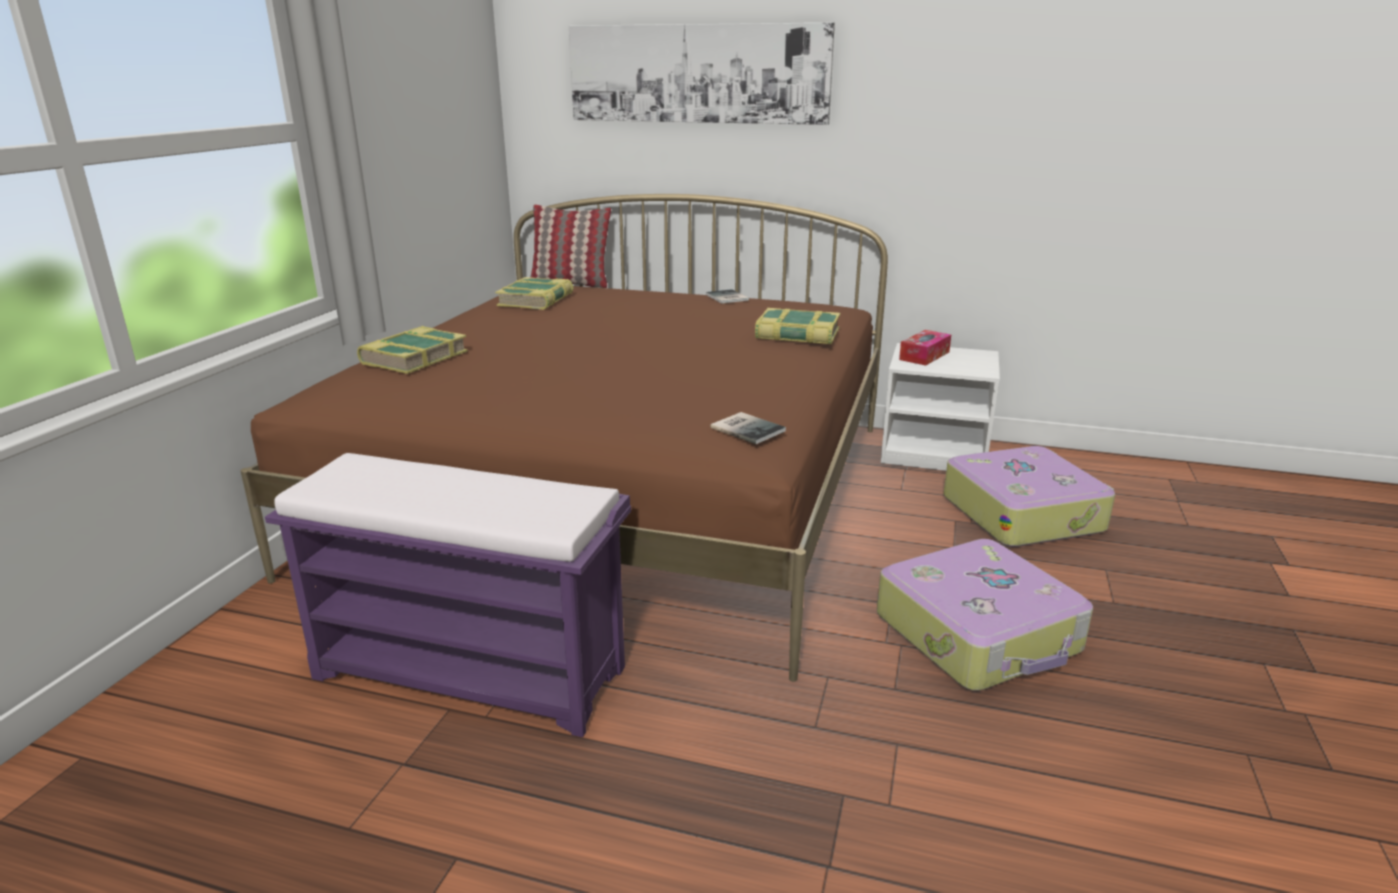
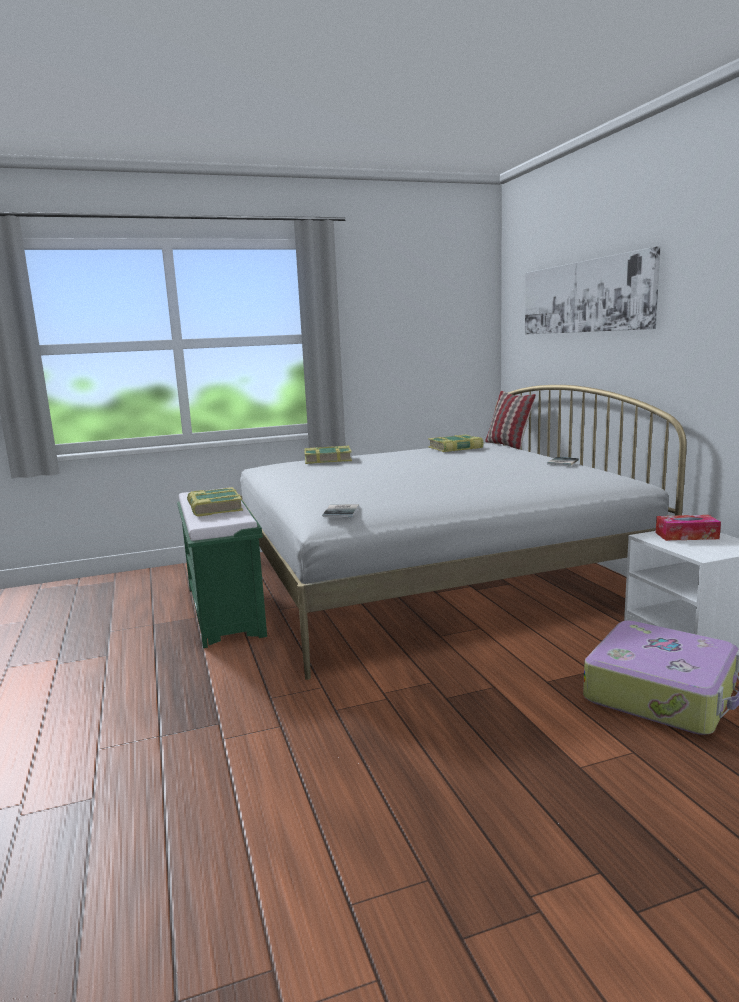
camera: 55 degrees right, 10 degrees down
brown bed [241,194,888,682] -> white bed [240,385,687,680]
purple bench [265,453,631,737] -> green bench [177,488,267,648]
book [755,308,840,344] -> book moved to [187,487,243,517]
suitcase [877,539,1093,691] -> none

